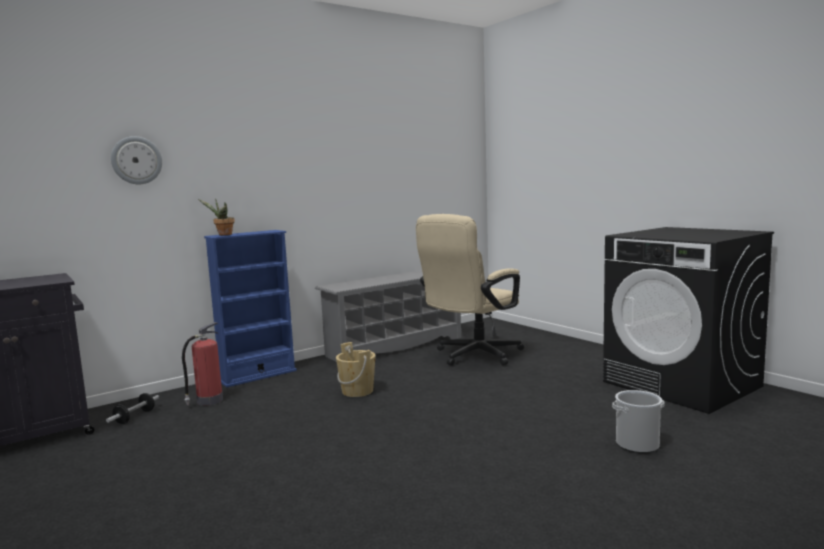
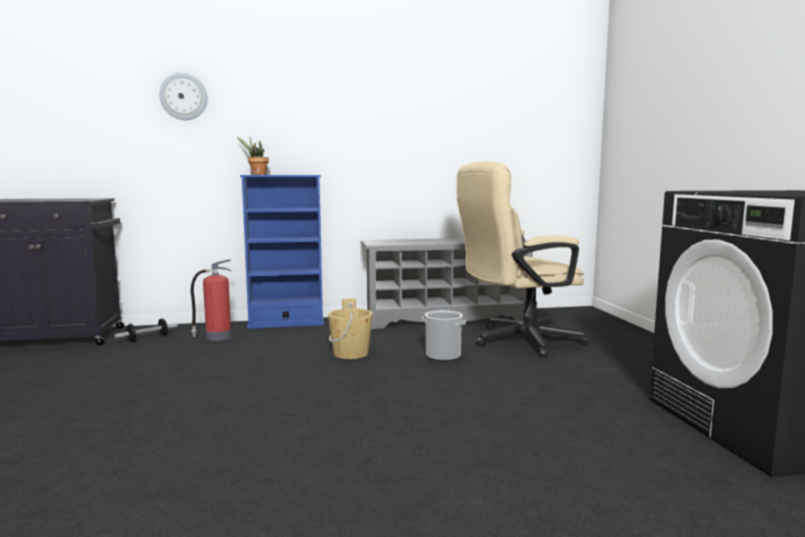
camera: 25 degrees right, 0 degrees up
bucket [612,390,665,453] -> bucket moved to [422,310,466,361]

